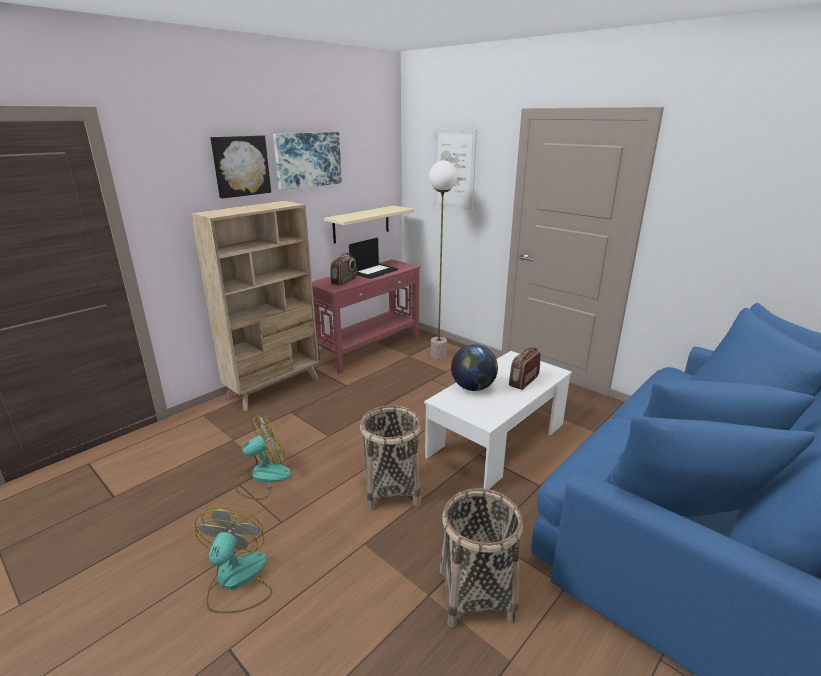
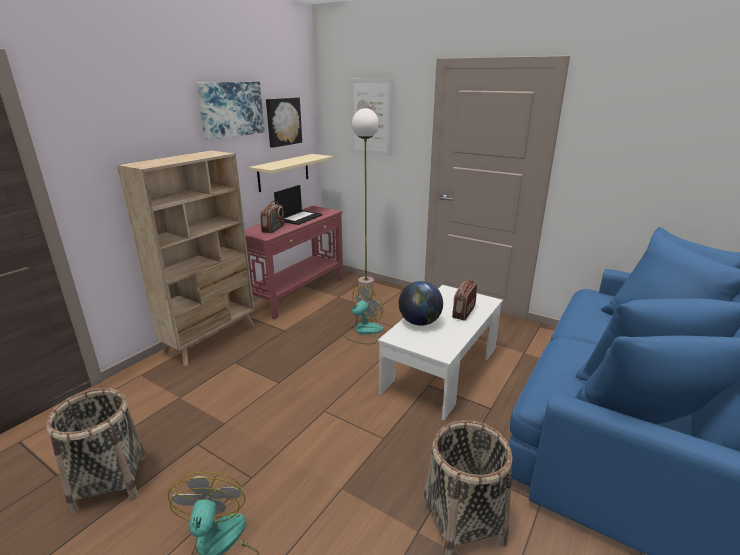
camera: 10 degrees left, 0 degrees up
picture [210,135,271,198] -> picture moved to [266,97,302,148]
fan [232,415,292,500] -> fan moved to [344,286,384,344]
basket [360,405,421,510] -> basket moved to [46,388,147,514]

